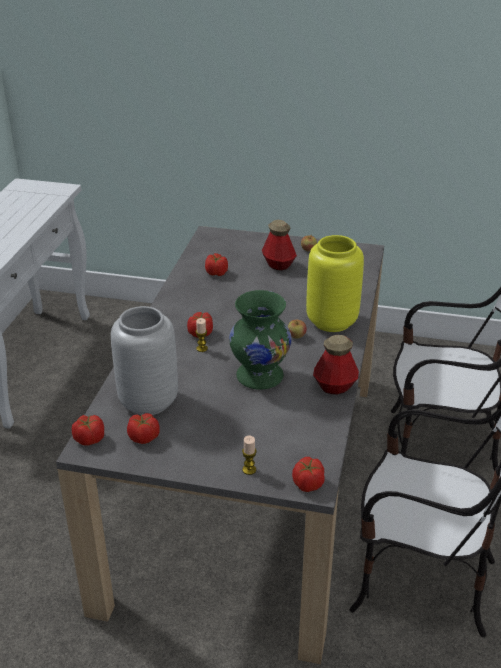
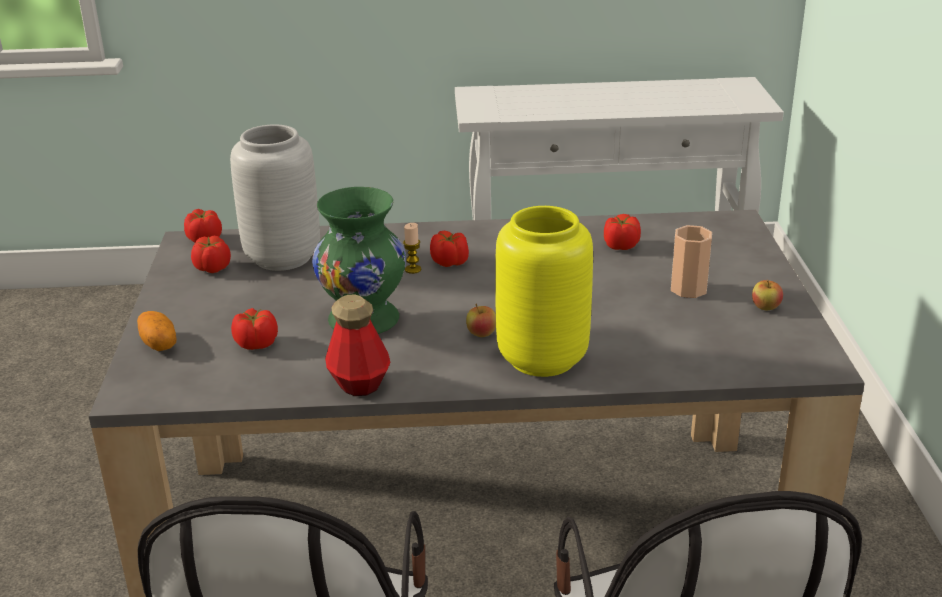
camera: 75 degrees right, 5 degrees down
candle [242,435,256,475] -> potato [137,311,176,351]
bottle [262,220,297,271] -> cup [671,225,712,298]
tomato [292,457,325,492] -> tomato moved to [231,308,278,350]

